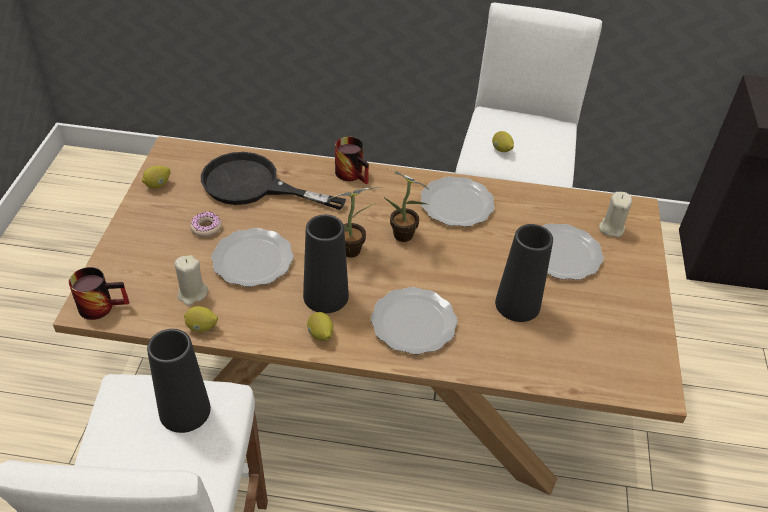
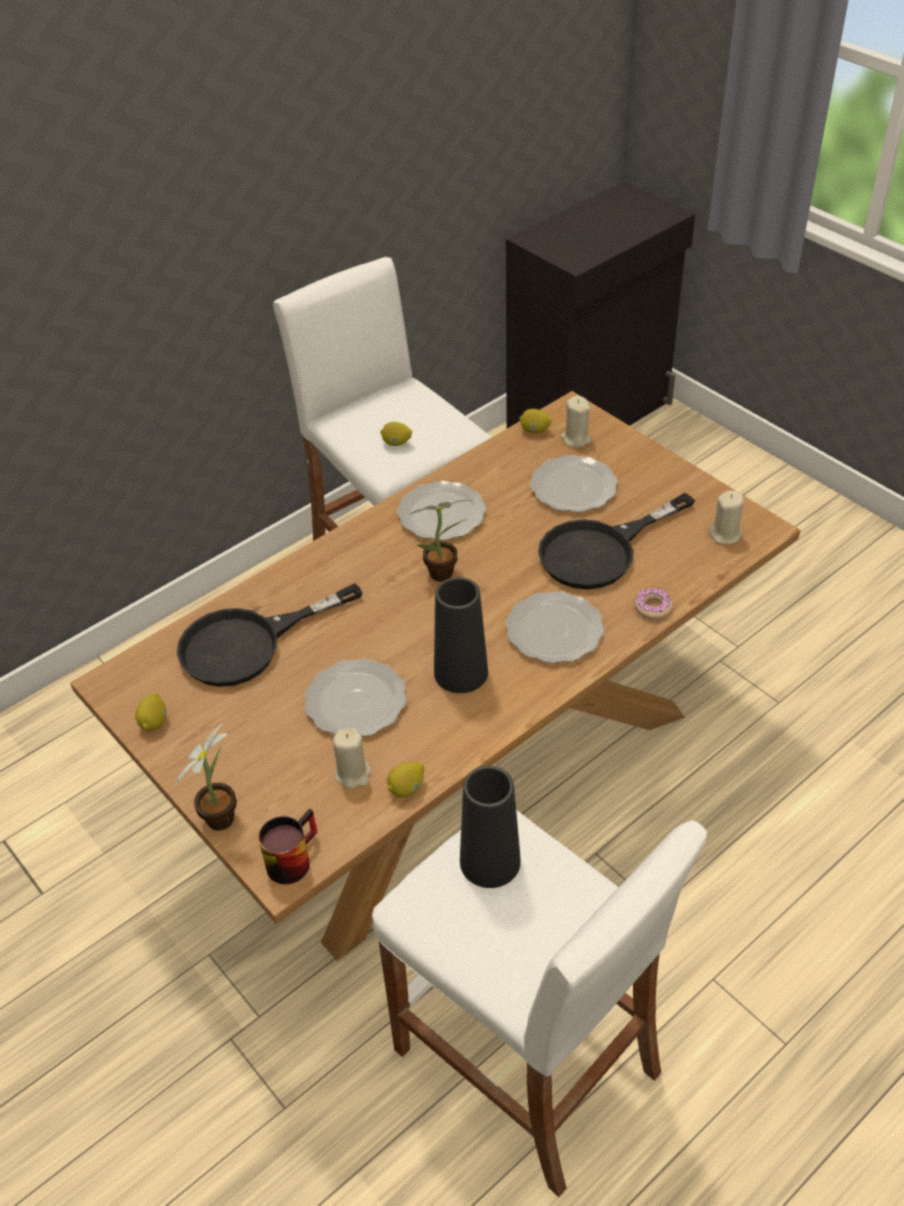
camera: 45 degrees left, 0 degrees up
donut [190,212,222,237] -> donut moved to [634,588,673,619]
lemon [307,312,333,341] -> lemon moved to [519,409,552,433]
potted plant [327,187,382,258] -> potted plant moved to [174,722,237,831]
mug [335,137,369,184] -> none
black vase [495,224,553,322] -> black frying pan [538,493,695,589]
none -> beige candle [709,491,744,544]

